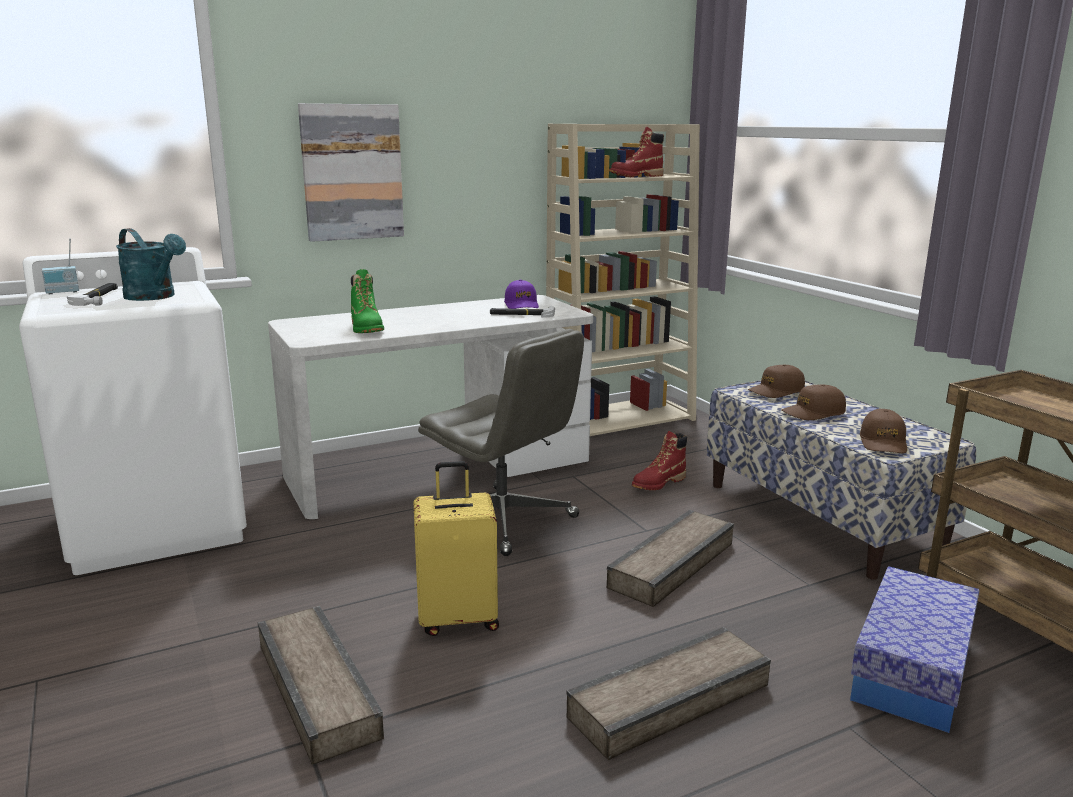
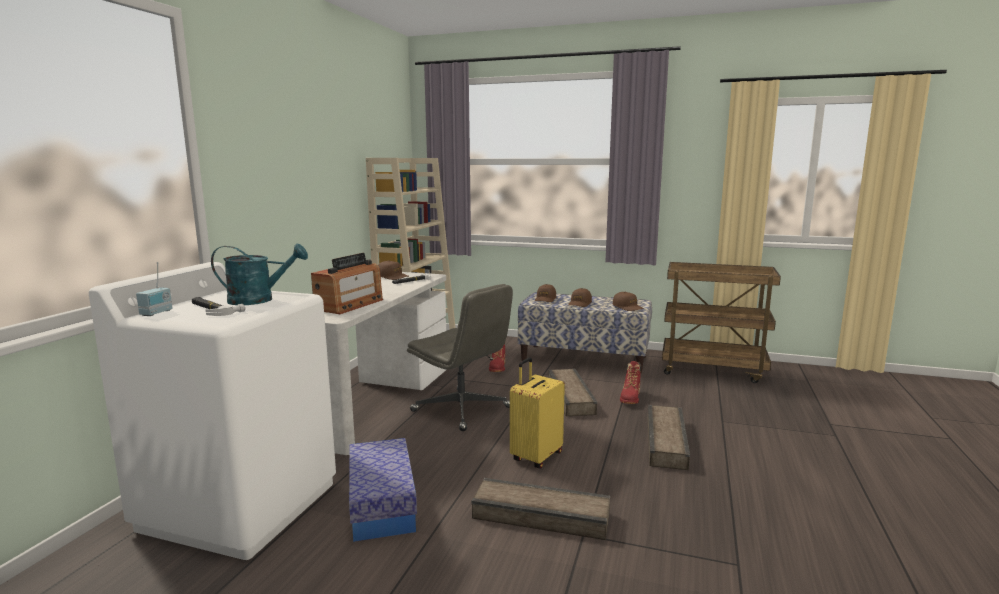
camera: 45 degrees left, 5 degrees down
picture [298,103,404,242] -> none
green boot [351,269,384,333] -> radio [311,253,383,314]
grey office chair [418,329,584,556] -> grey office chair turned 45 degrees clockwise [407,284,513,431]
purple cap [504,280,539,309] -> brown cap [378,260,409,280]
red boot [609,127,664,177] -> red boot moved to [620,361,641,404]
storage box [850,566,980,733] -> storage box moved to [349,438,417,542]

